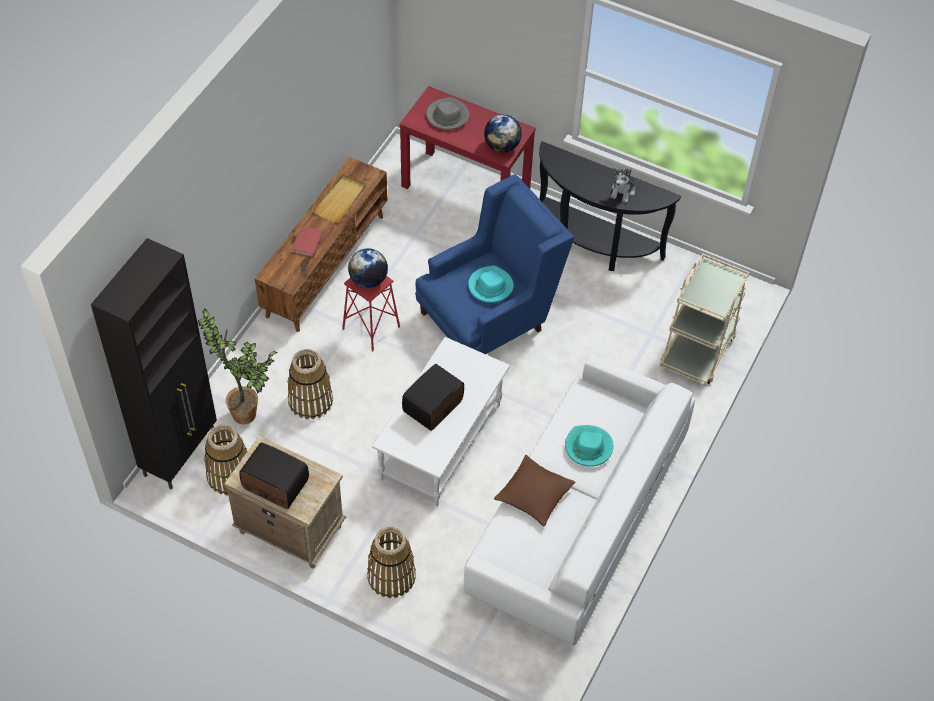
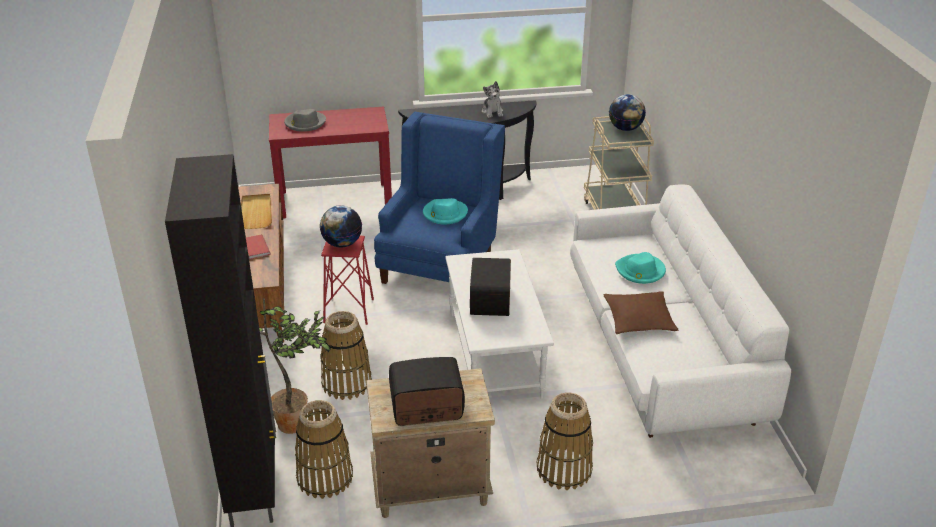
camera: 35 degrees left, 20 degrees down
globe [484,115,522,153] -> globe moved to [609,94,646,131]

